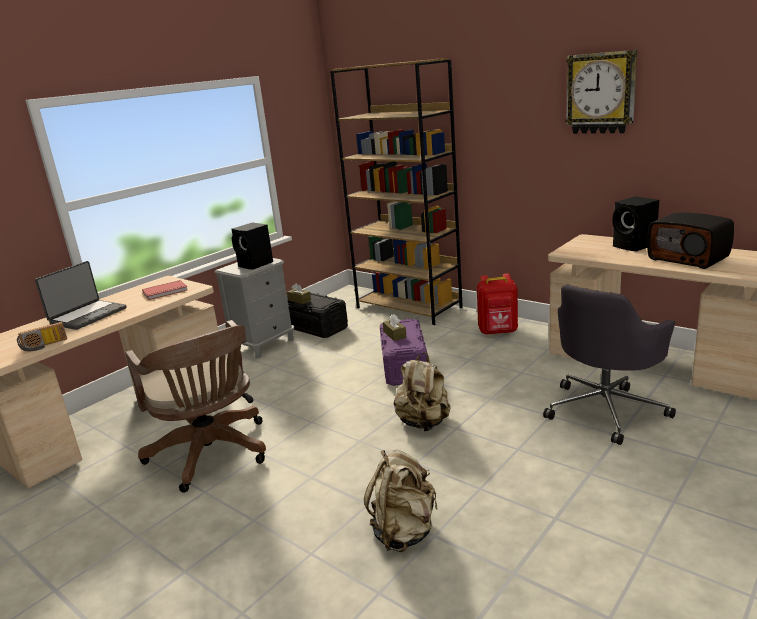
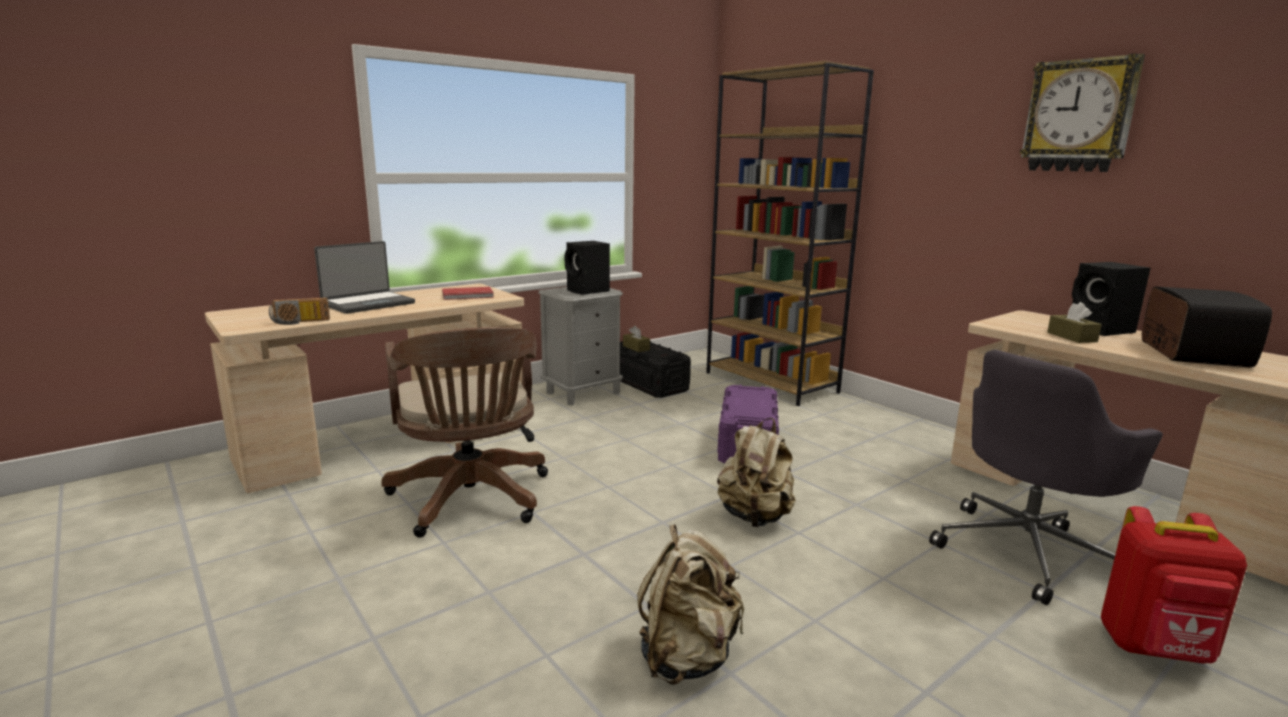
camera: 10 degrees right, 5 degrees down
brown tissue box [383,314,407,341] -> brown tissue box moved to [1047,302,1102,343]
red backpack [477,273,518,335] -> red backpack moved to [1101,506,1247,663]
radio [647,213,734,269] -> radio turned 135 degrees counterclockwise [1141,287,1272,368]

